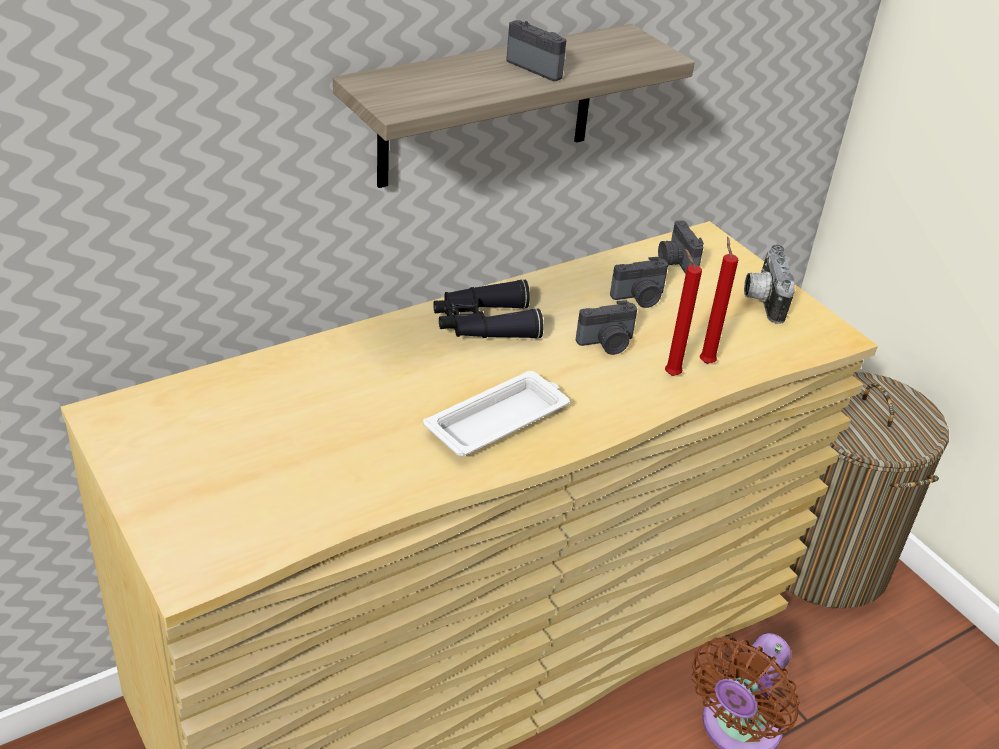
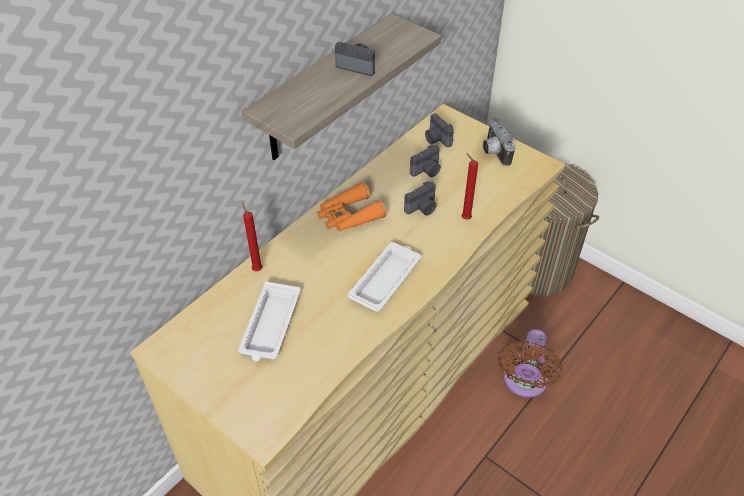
camera: 15 degrees left, 10 degrees up
black binoculars [433,279,543,339] -> orange binoculars [317,182,387,232]
red candle [700,237,738,364] -> red candle moved to [242,202,263,272]
none -> white tray [238,282,301,361]

